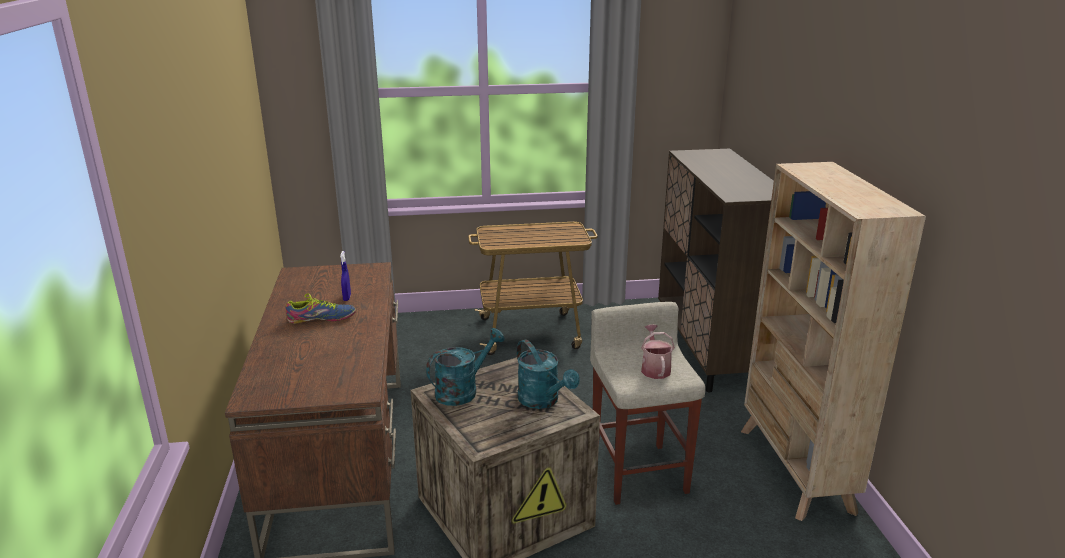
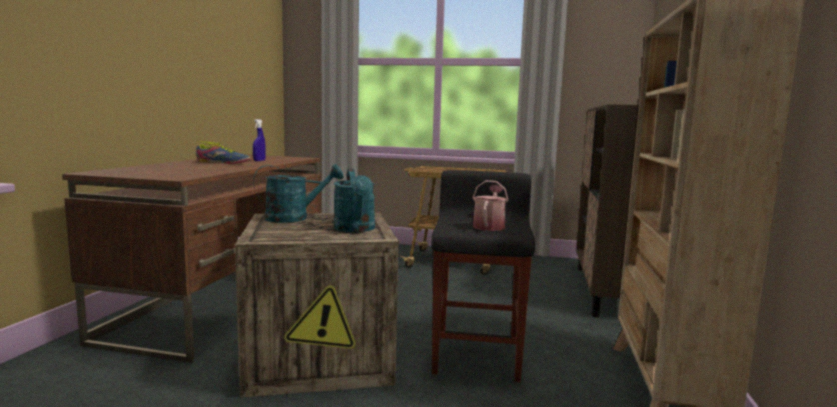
camera: 20 degrees right, 15 degrees down
beige stool [590,302,705,505] -> black stool [431,170,535,382]

